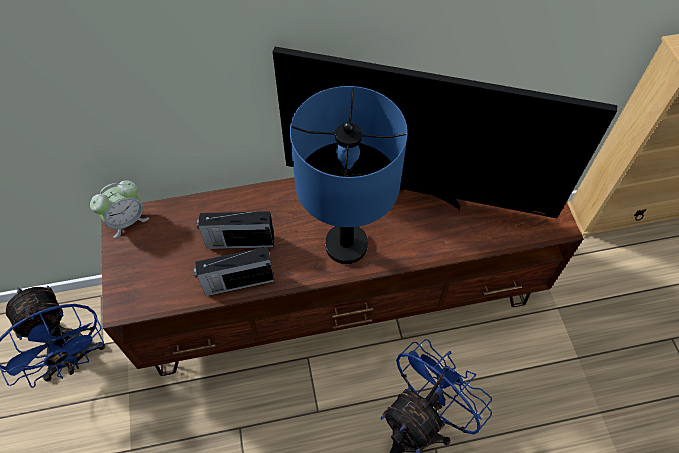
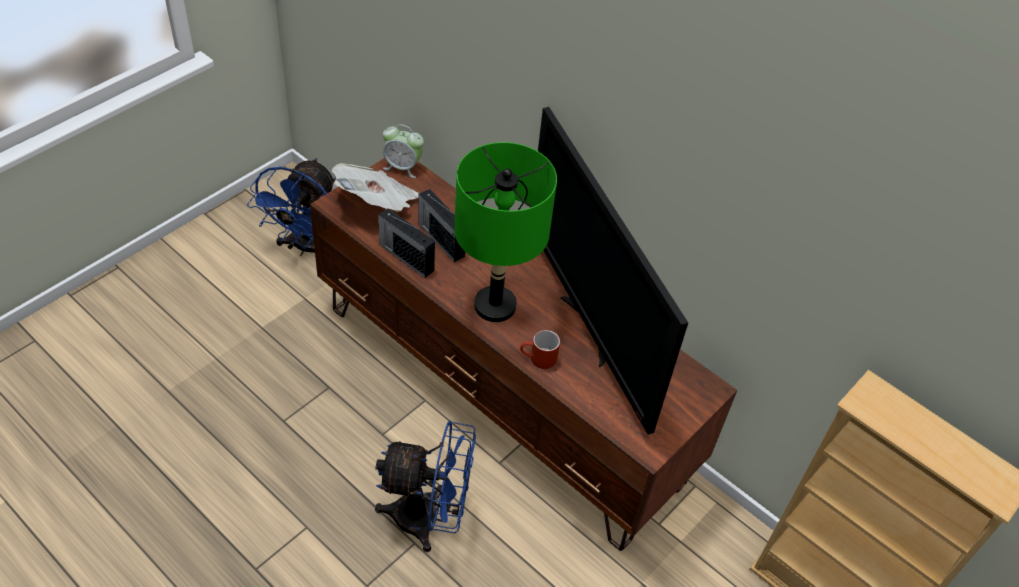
camera: 50 degrees right, 10 degrees down
blue table lamp [290,86,408,264] -> green table lamp [454,142,557,322]
none -> newspaper [331,163,419,212]
none -> red mug [520,330,560,369]

